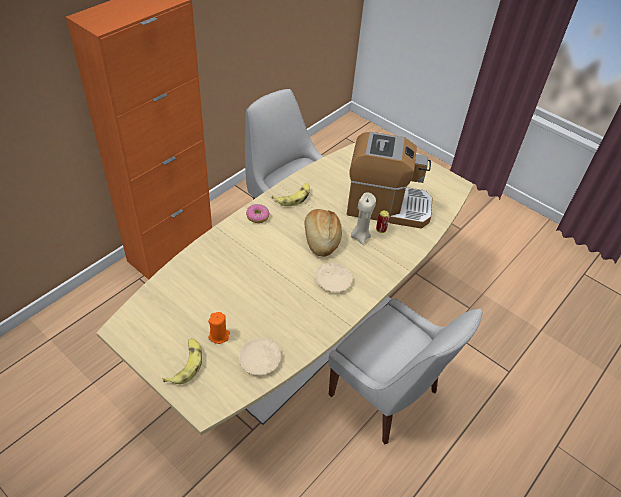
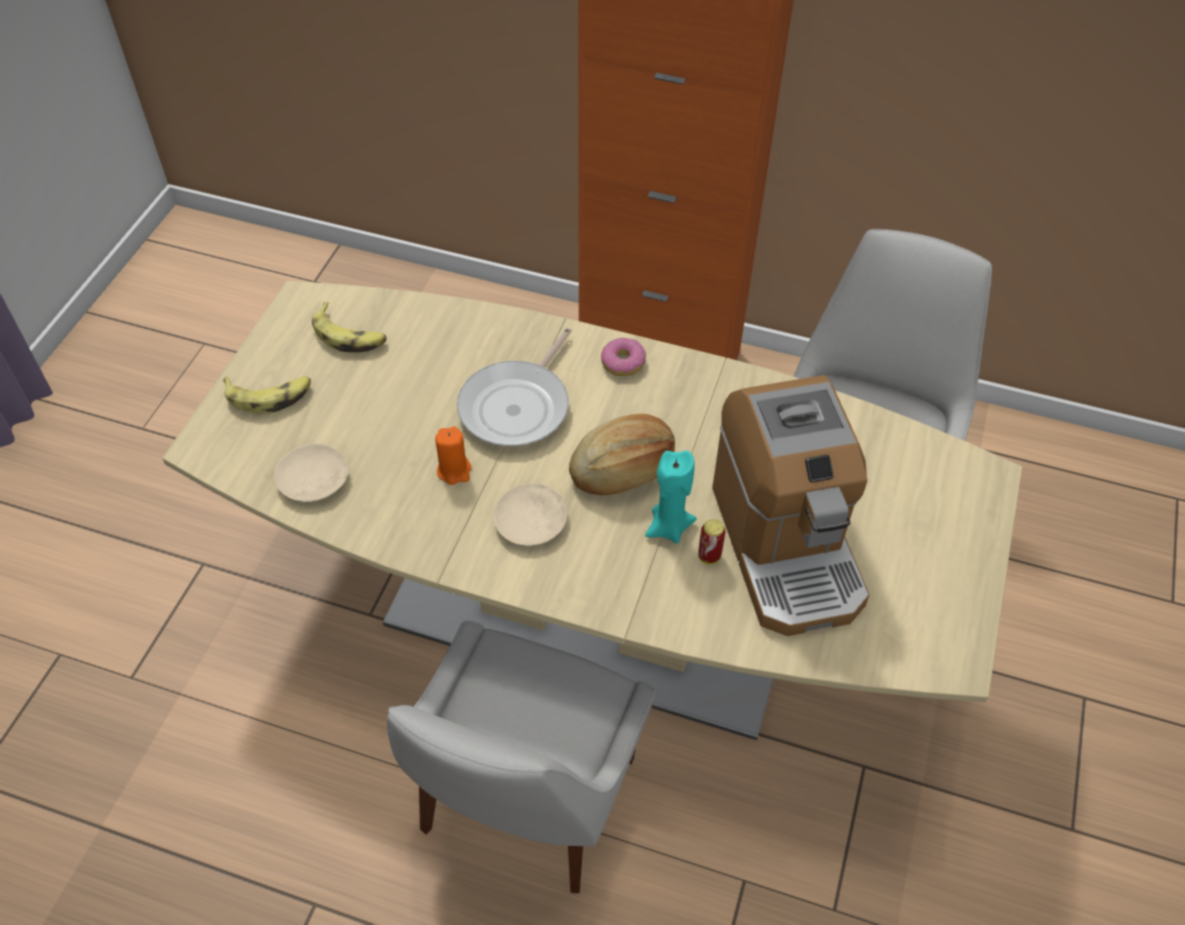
camera: 70 degrees right, 5 degrees up
orange candle [208,312,230,344] -> orange candle moved to [435,426,471,485]
banana [272,183,310,206] -> banana moved to [312,302,387,353]
beige candle [351,192,376,245] -> turquoise candle [645,451,697,544]
none -> frying pan [457,328,572,446]

